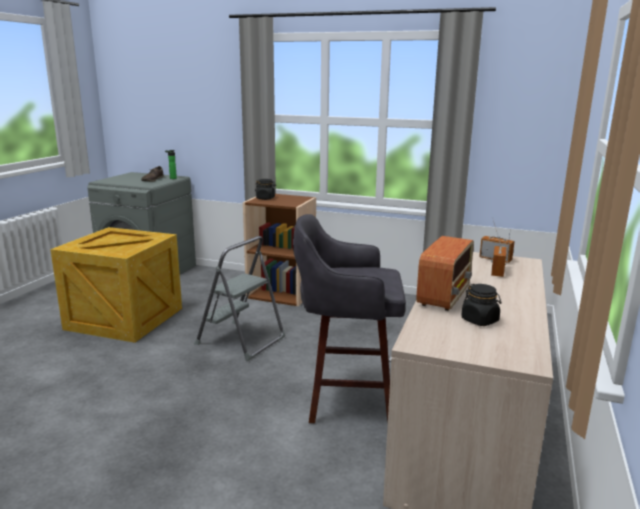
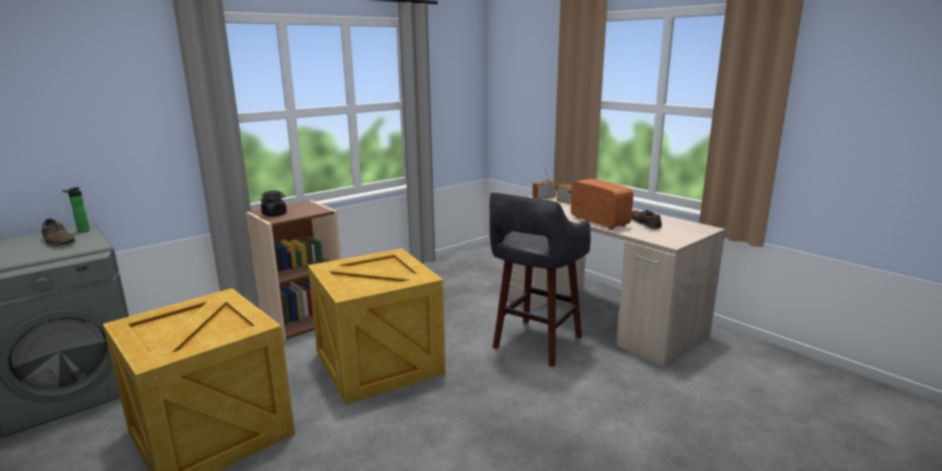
camera: 60 degrees left, 0 degrees up
grey step ladder [193,236,285,361] -> crate [308,248,446,405]
black jar [461,284,501,326] -> brown shoe [631,210,662,229]

